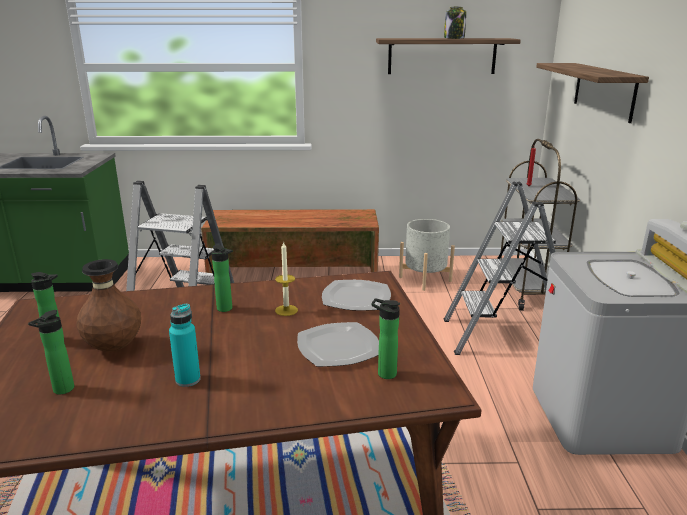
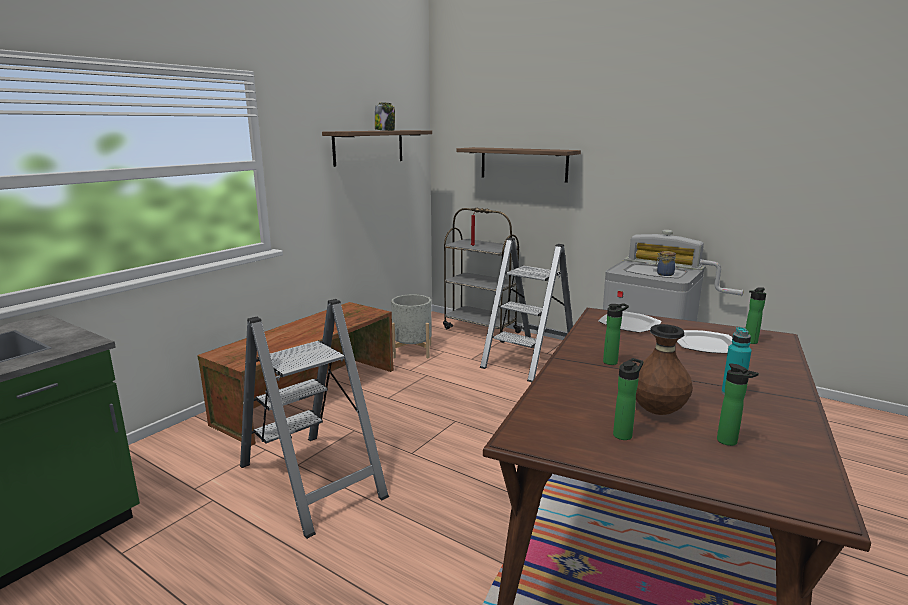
camera: 55 degrees left, 5 degrees down
candle [275,241,298,316] -> none
none -> jar [656,251,676,276]

